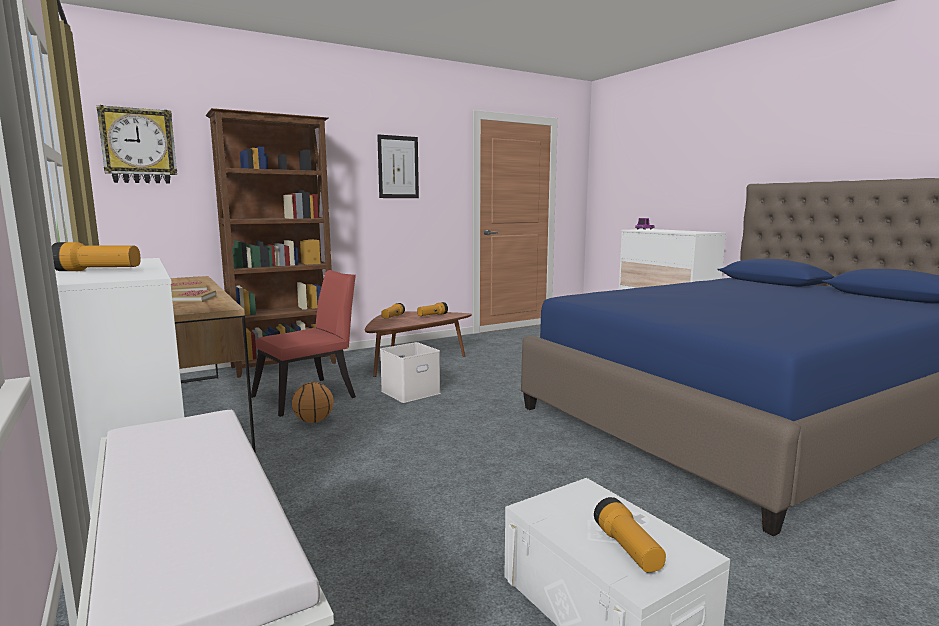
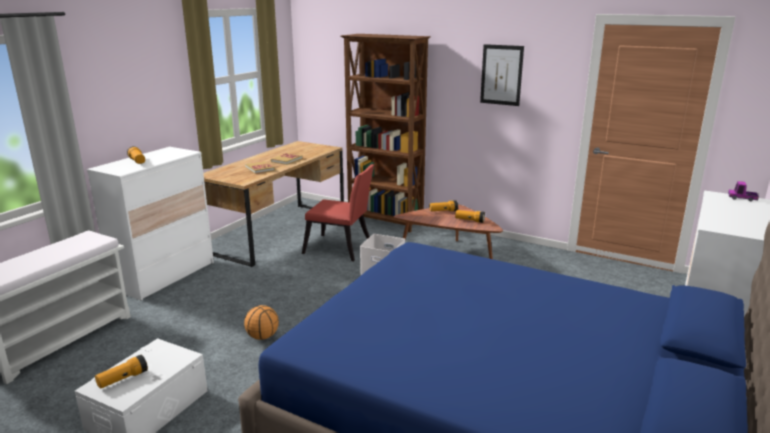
camera: 60 degrees right, 10 degrees up
wall clock [97,105,177,184] -> none
basketball [292,382,334,423] -> basketball moved to [244,305,279,340]

